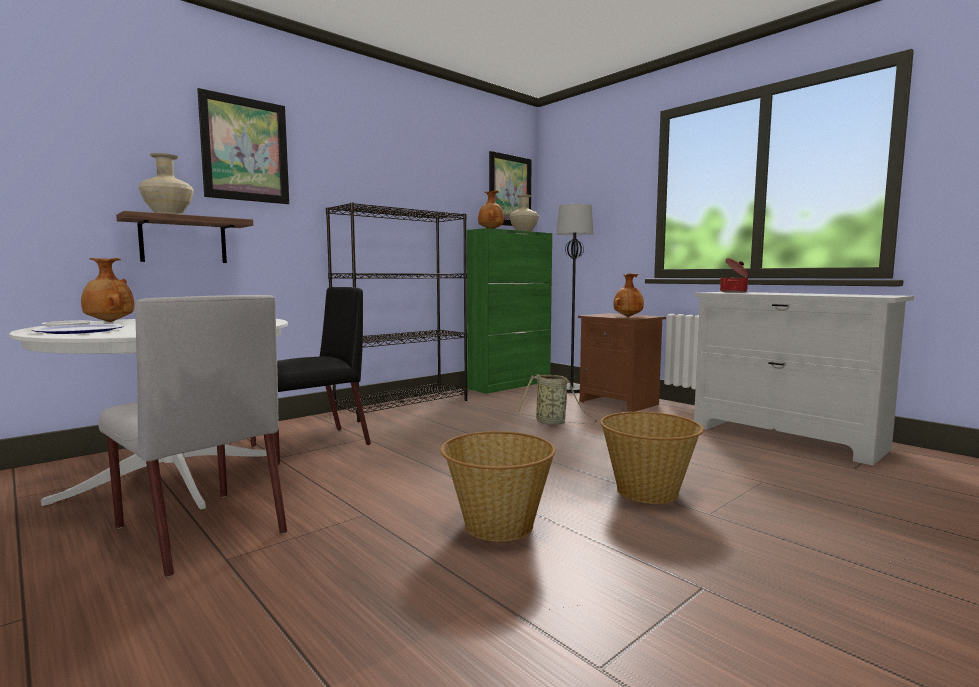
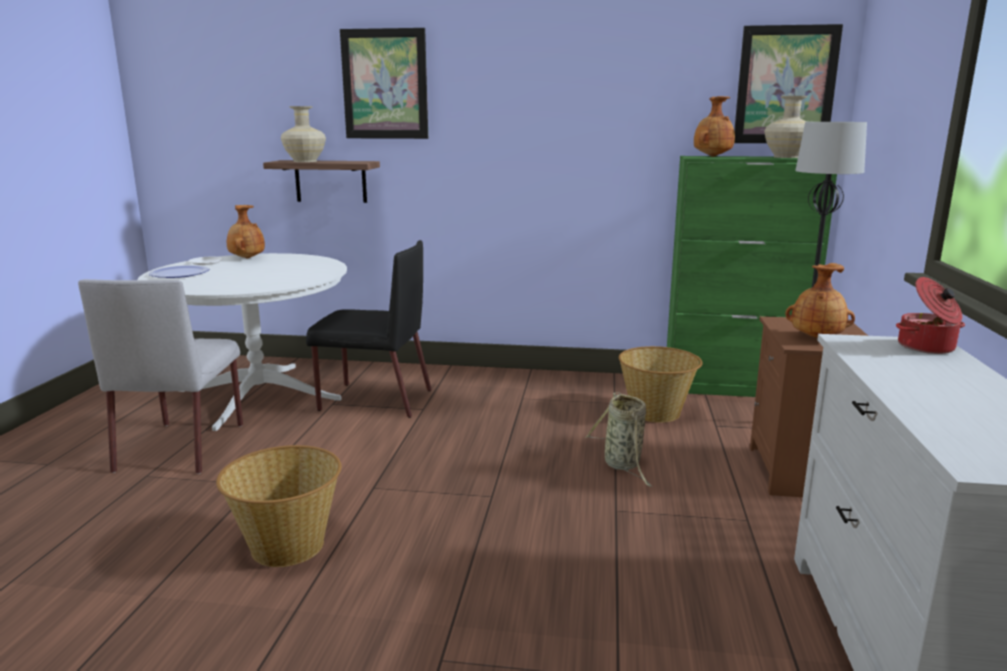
camera: 50 degrees right, 10 degrees up
black bookcase [326,202,468,422] -> none
basket [600,412,704,504] -> basket moved to [619,346,703,423]

